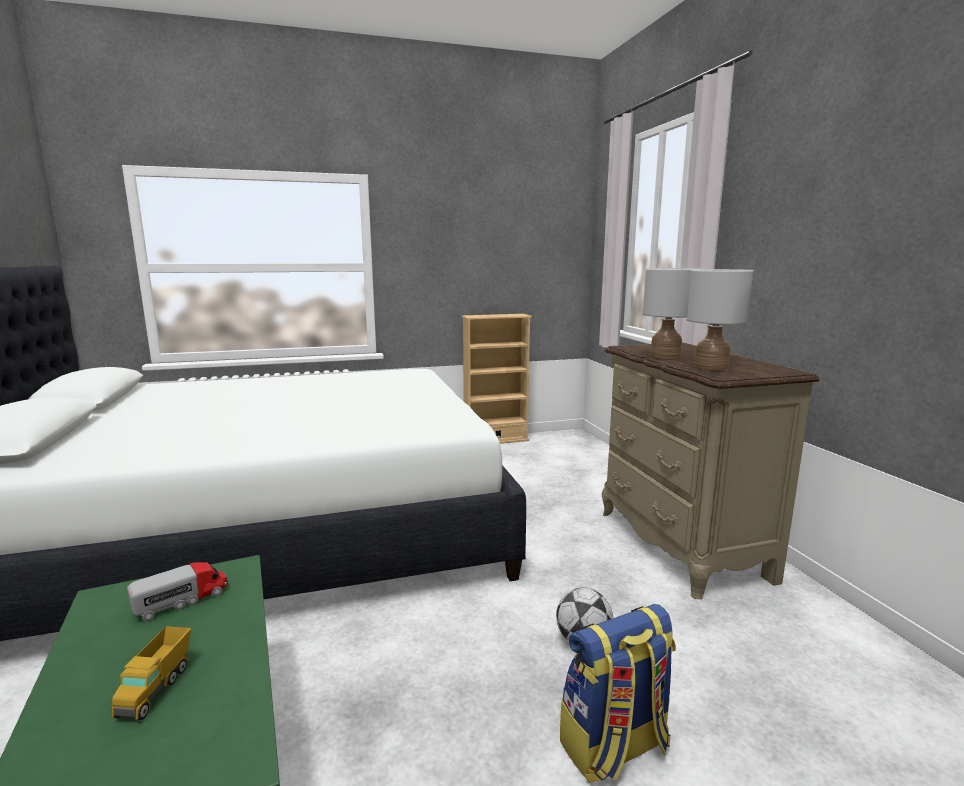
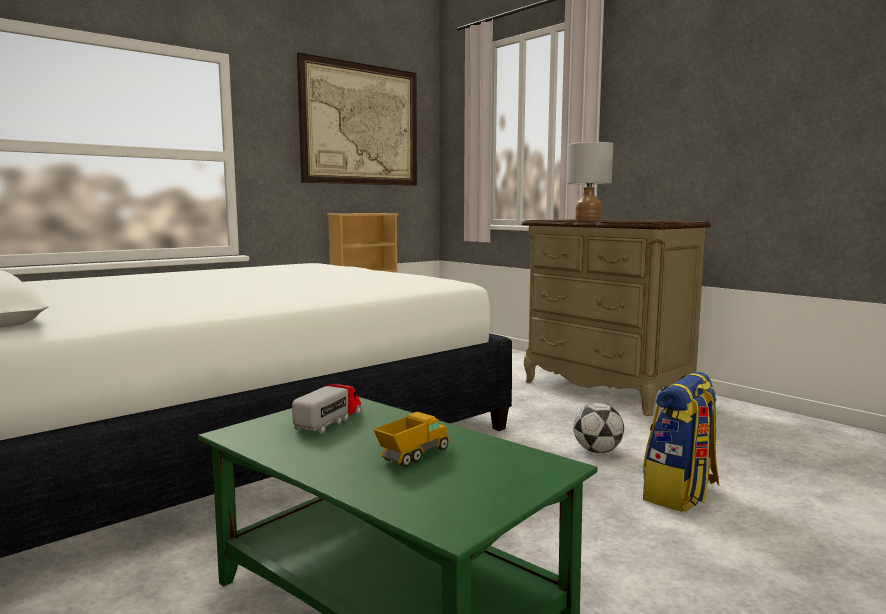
camera: 25 degrees left, 5 degrees down
toy truck [111,626,191,720] -> toy truck turned 120 degrees counterclockwise [373,412,449,467]
grey table lamp [687,269,753,371] -> none
none -> picture [297,52,417,186]

